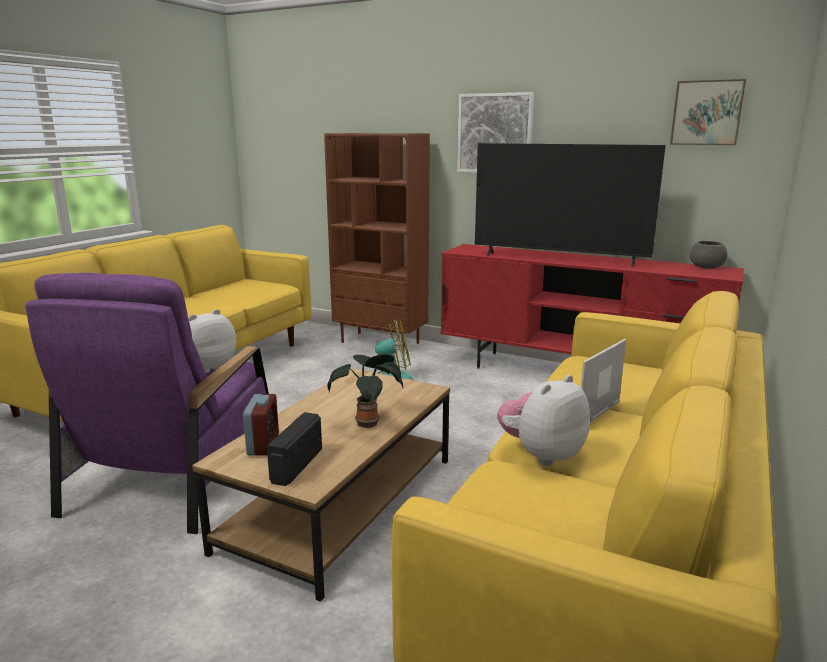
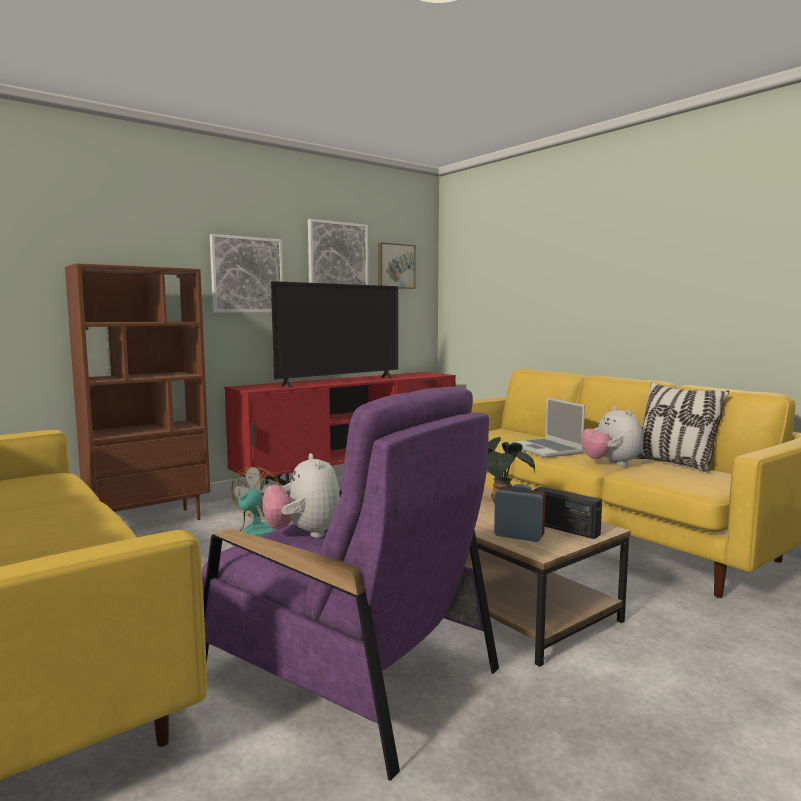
camera: 65 degrees left, 10 degrees down
grey bowl [690,241,727,269] -> none
none -> picture [308,219,368,285]
none -> pillow [634,382,729,473]

